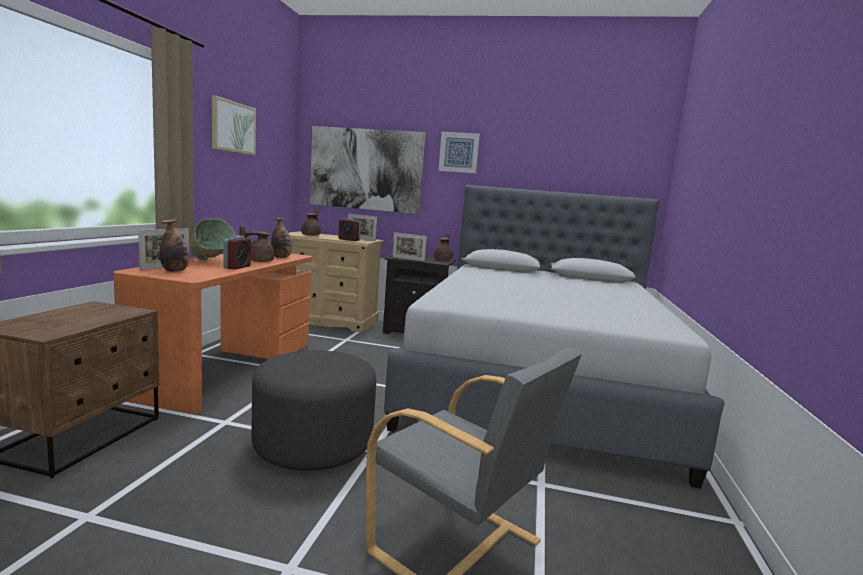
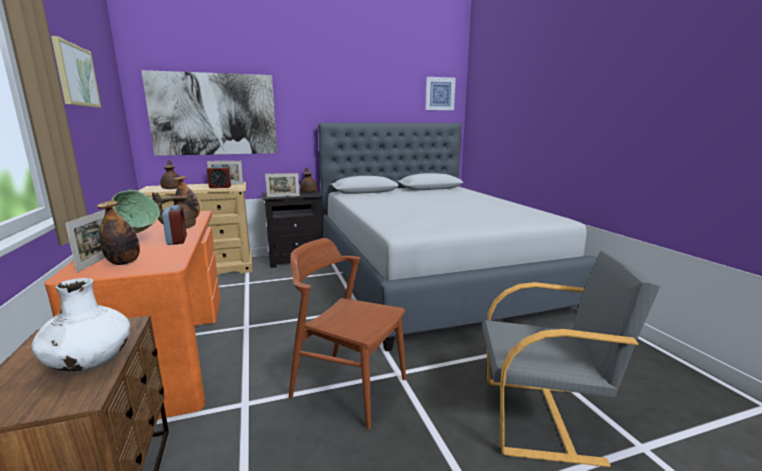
camera: 30 degrees left, 5 degrees up
grey ottoman [251,350,376,471] -> brown chair [289,238,406,430]
picture [439,132,480,173] -> picture moved to [425,77,456,110]
none -> white vase [31,278,130,372]

